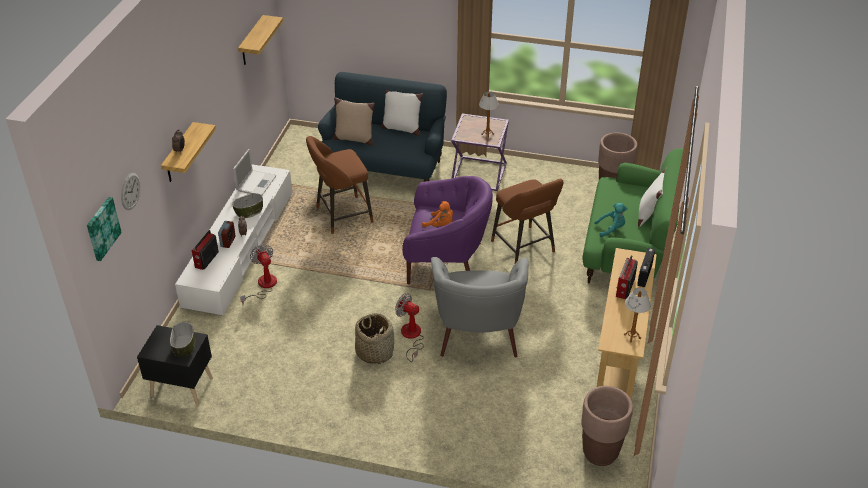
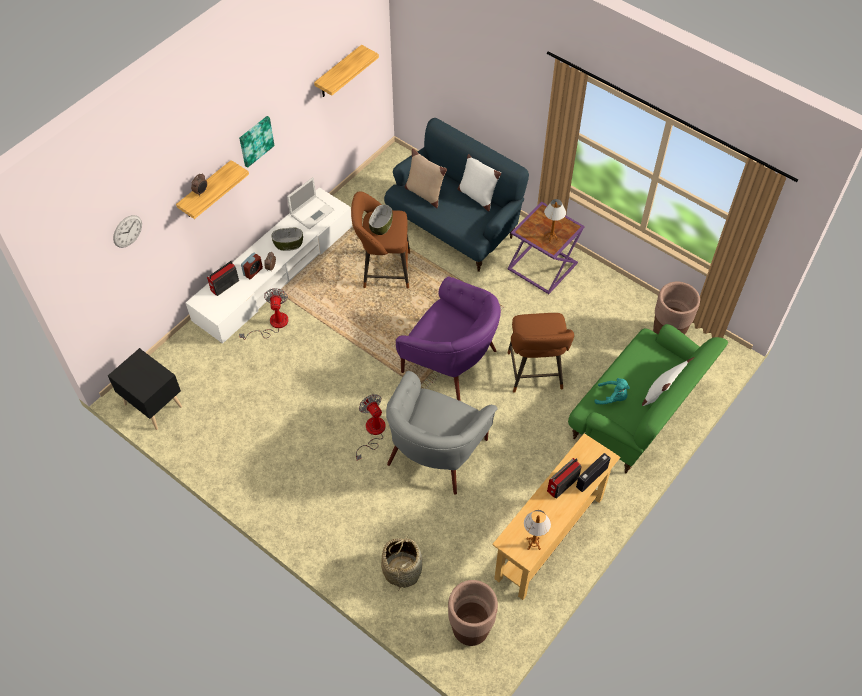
camera: 25 degrees right, 15 degrees up
picture [87,197,122,261] -> picture moved to [239,116,275,168]
bowl [170,322,195,357] -> bowl moved to [369,205,393,235]
basket [355,313,394,364] -> basket moved to [381,535,423,591]
orange plush toy [422,201,453,228] -> none

